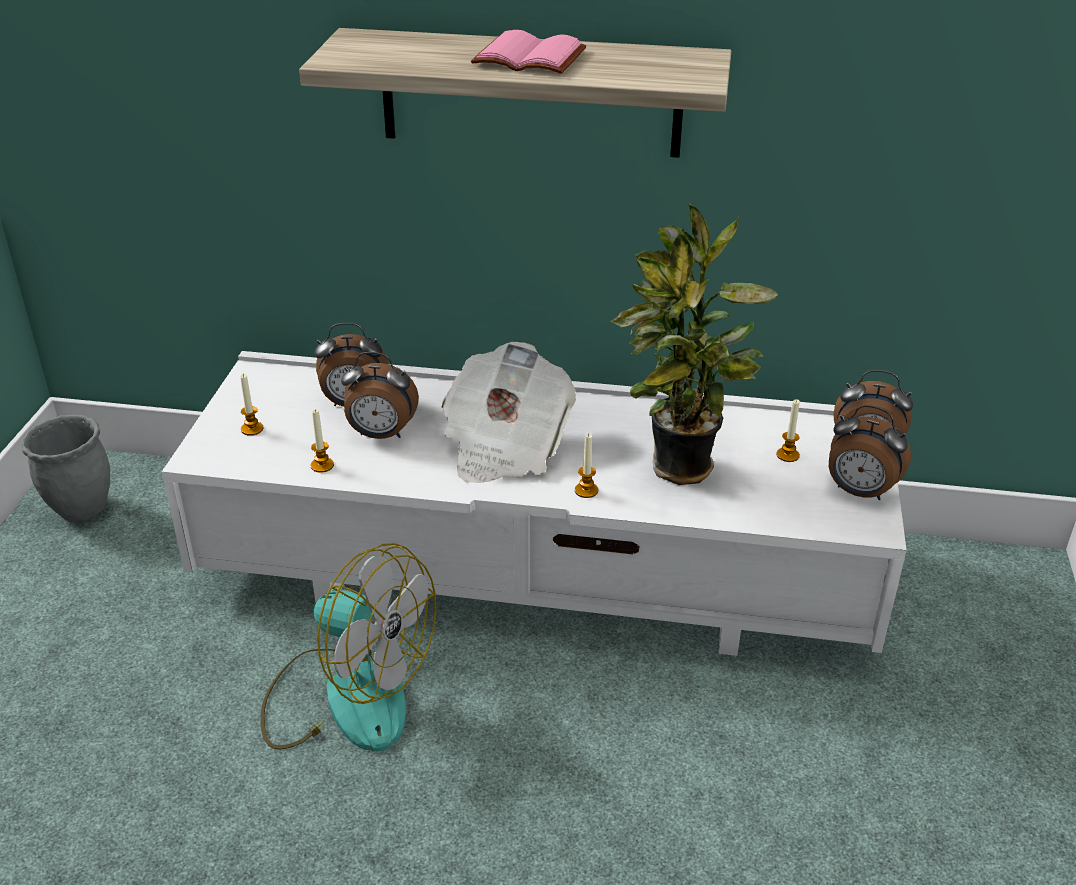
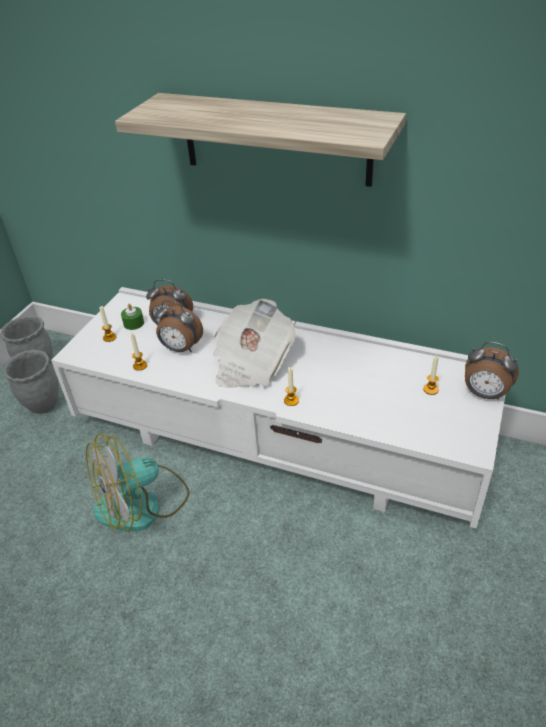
camera: 15 degrees right, 5 degrees up
fan [260,543,436,752] -> fan turned 105 degrees clockwise [86,434,190,531]
pink book [471,30,586,74] -> none
potted plant [611,202,778,485] -> none
alarm clock [829,405,911,500] -> none
none -> grey planter [3,350,59,414]
none -> green candle [121,303,144,330]

